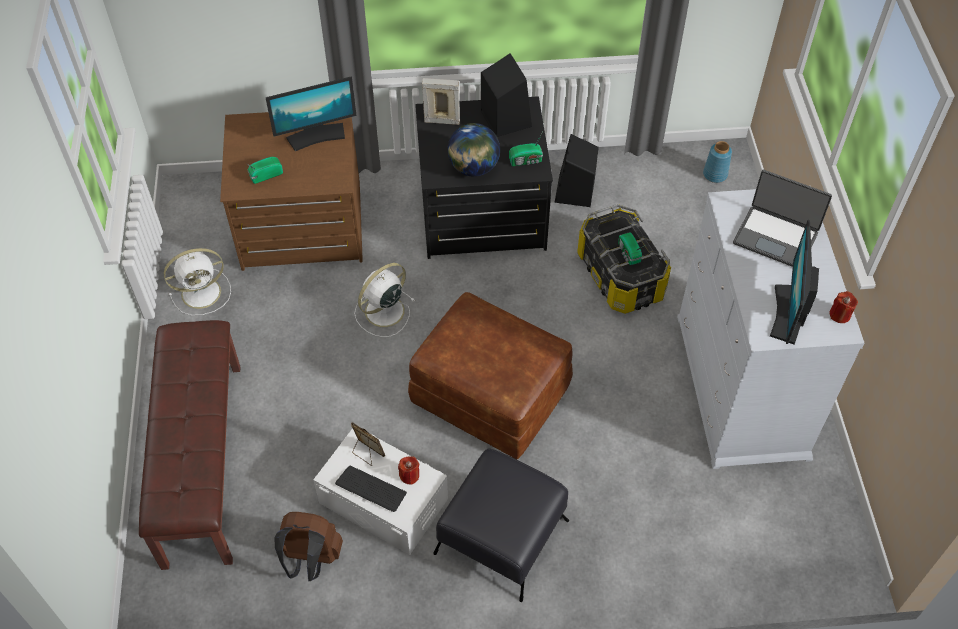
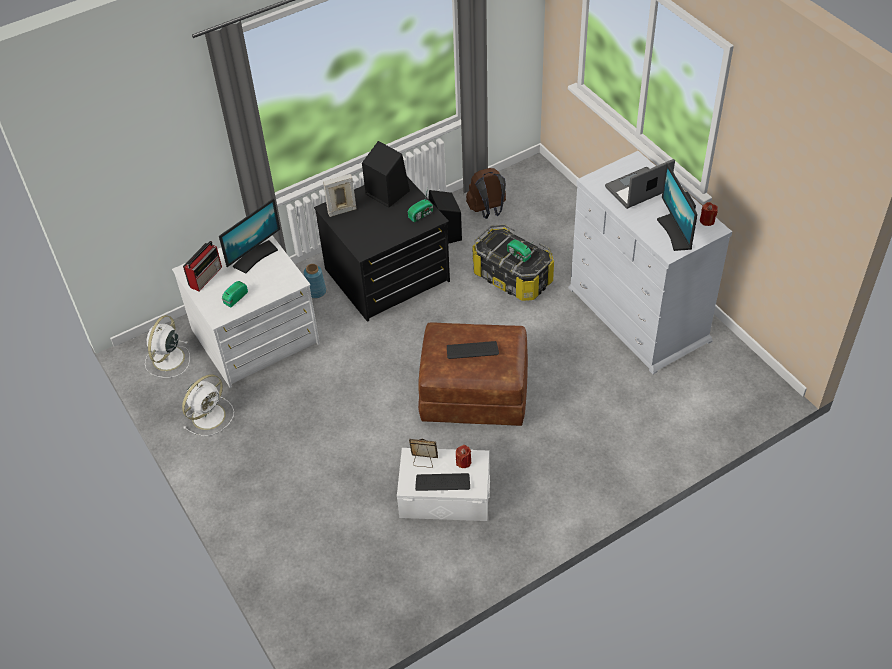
camera: 25 degrees left, 5 degrees down
brown bench [139,320,240,570] -> none
brown dresser [220,112,363,271] -> white dresser [172,235,320,388]
brown backpack [274,512,343,581] -> brown backpack moved to [466,168,506,219]
white fan [354,263,415,337] -> white fan moved to [145,315,190,378]
black ottoman [433,449,569,602] -> none
globe [447,123,500,177] -> none
blue vase [703,141,732,183] -> blue vase moved to [304,264,326,299]
laptop [733,170,832,267] -> laptop turned 150 degrees clockwise [605,159,675,209]
none -> radio [183,241,222,291]
none -> keyboard [447,341,499,359]

